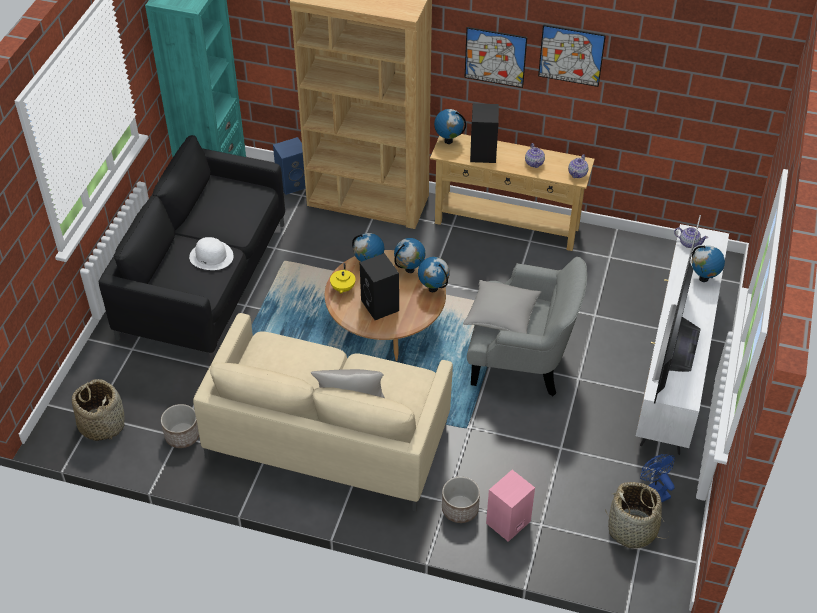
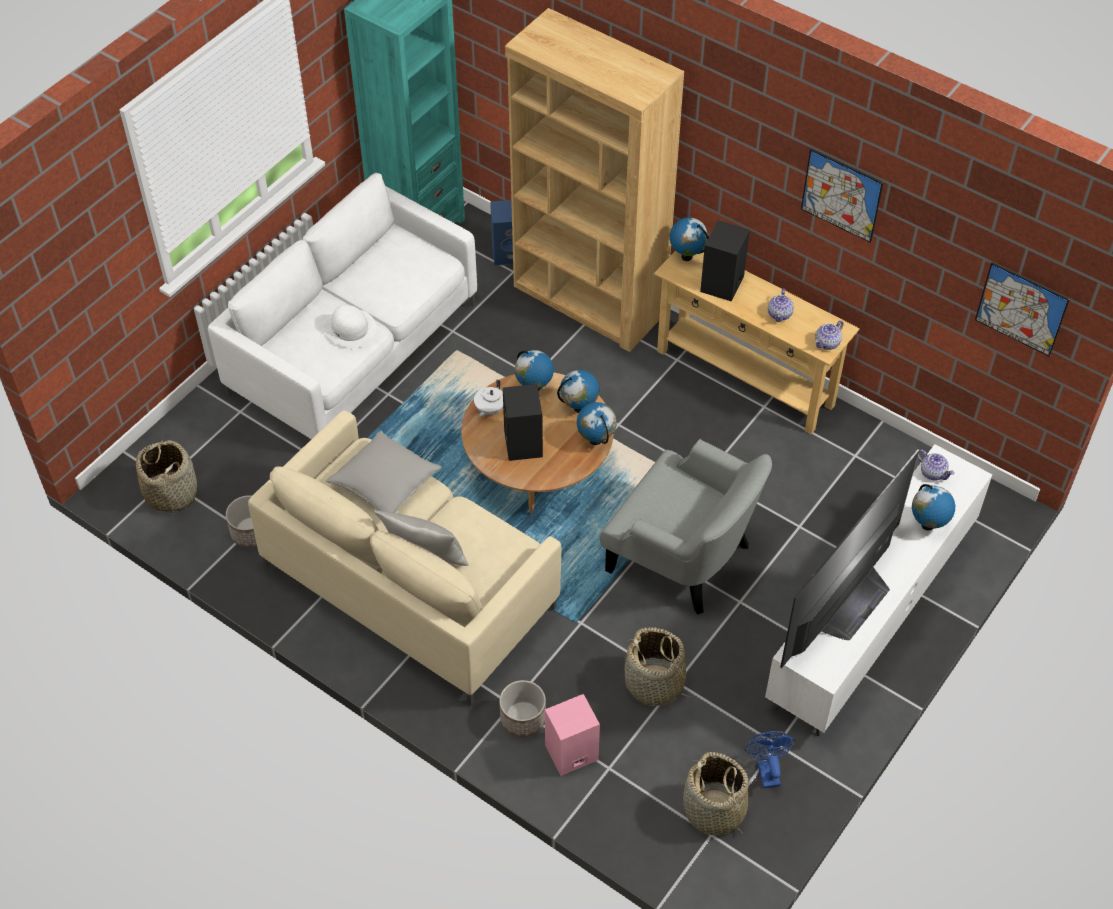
camera: 20 degrees right, 5 degrees up
black sofa [99,135,285,363] -> white sofa [208,173,477,439]
yellow teapot [330,263,355,294] -> white teapot [474,380,503,417]
grey pillow [463,280,541,333] -> grey pillow moved to [326,431,442,513]
picture [465,27,527,88] -> picture moved to [975,262,1070,357]
none -> basket [624,627,690,706]

